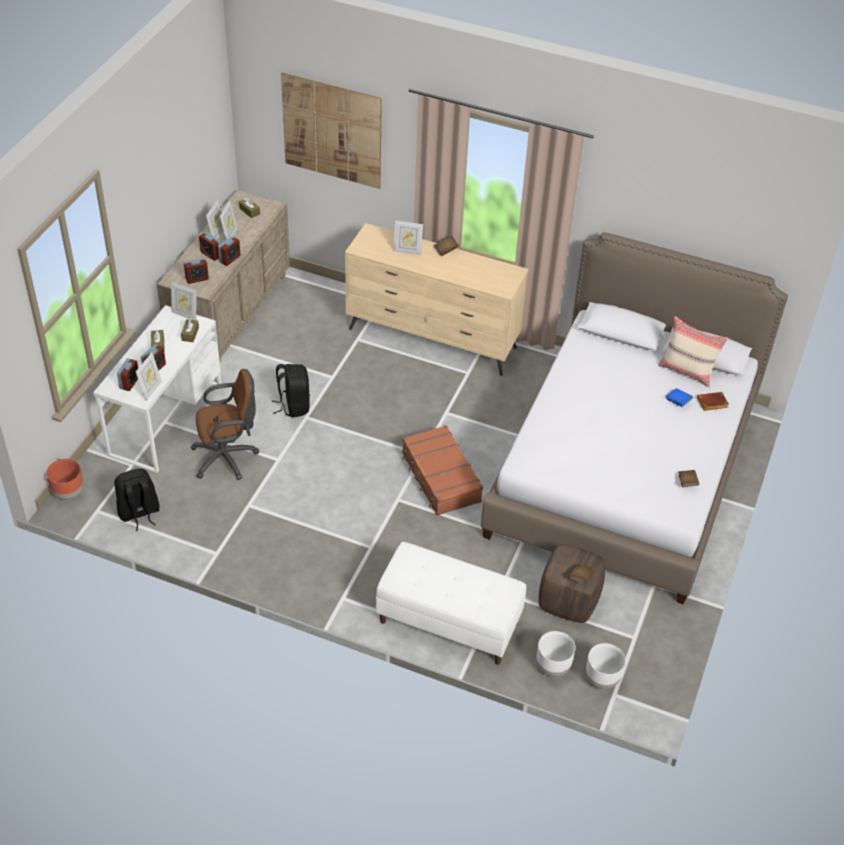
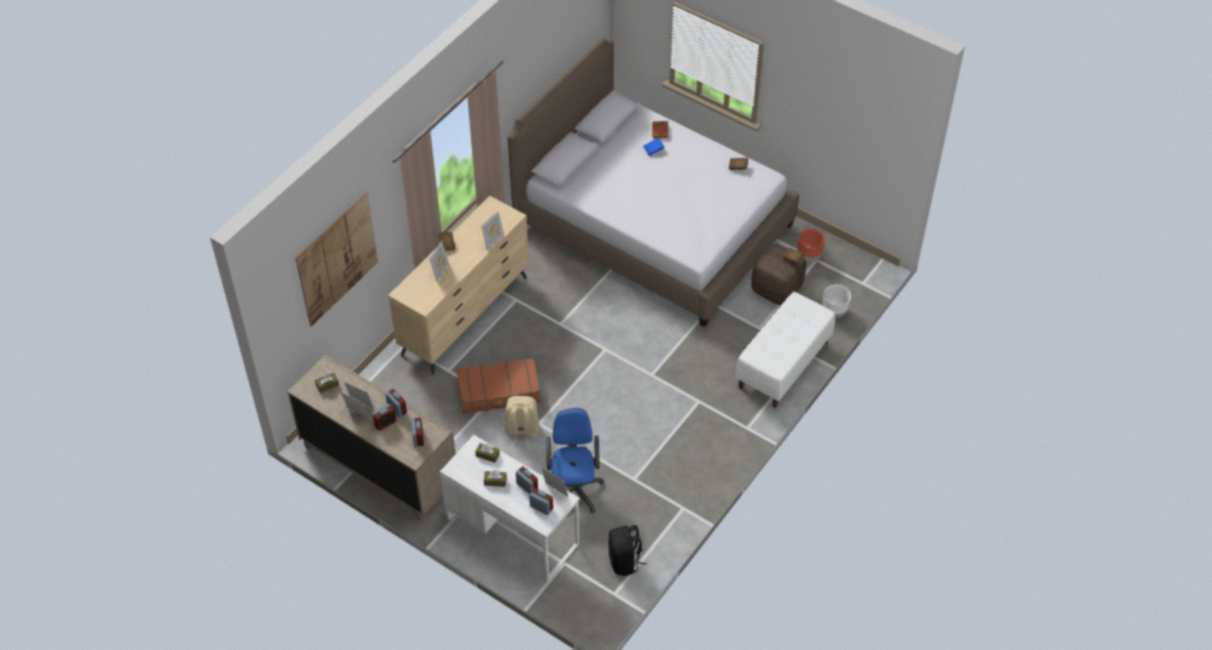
camera: 75 degrees left, 5 degrees up
brown planter [46,459,83,500] -> brown planter moved to [797,229,825,262]
picture frame [171,281,196,320] -> picture frame moved to [481,211,504,250]
brown office chair [191,369,259,480] -> blue office chair [546,408,604,513]
black backpack [272,364,310,417] -> beige backpack [505,396,540,447]
brown suitcase [402,425,483,516] -> brown suitcase moved to [456,358,541,414]
white planter [586,643,626,689] -> none
beige pillow [658,317,728,387] -> none

